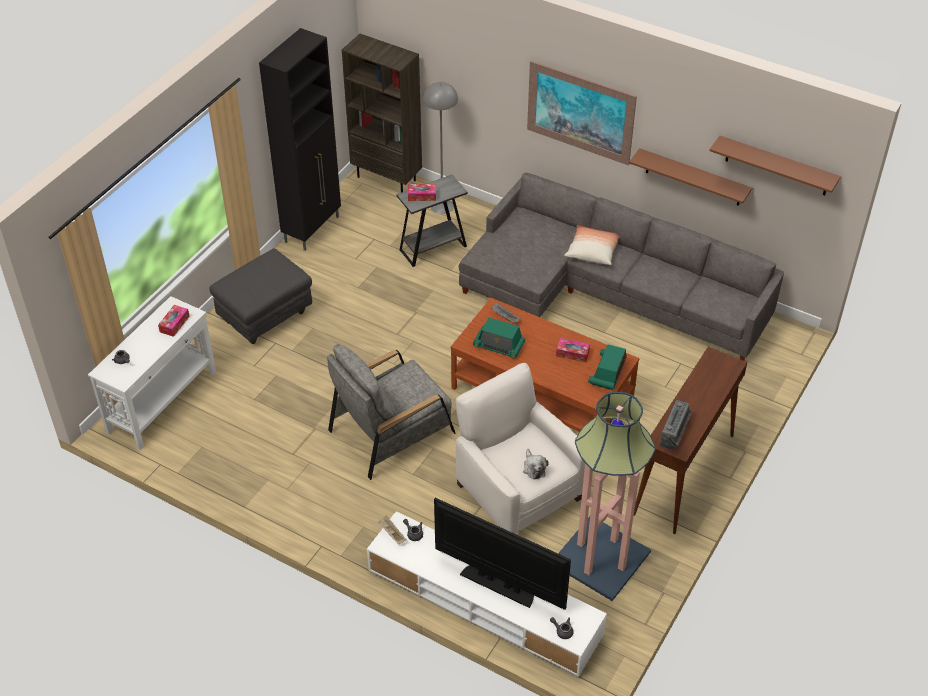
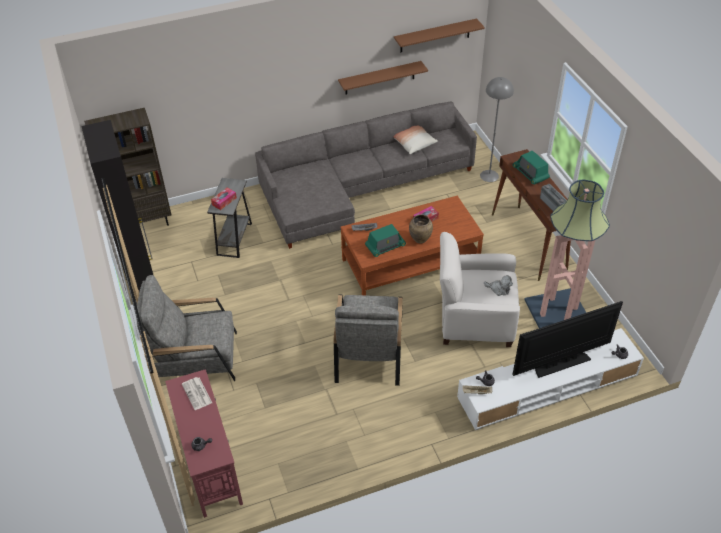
camera: 50 degrees left, 0 degrees up
white console table [88,296,216,450] -> red console table [165,369,243,518]
tissue box [158,305,190,337] -> newspaper [182,377,212,410]
grey ottoman [210,248,312,344] -> grey armchair [137,275,237,381]
grey floor lamp [423,82,458,214] -> grey floor lamp moved to [480,77,514,182]
picture [527,61,637,165] -> none
pillow [564,225,620,265] -> pillow moved to [394,126,438,154]
radio [588,345,627,390] -> radio moved to [513,150,550,185]
none -> brown vase [409,214,433,243]

